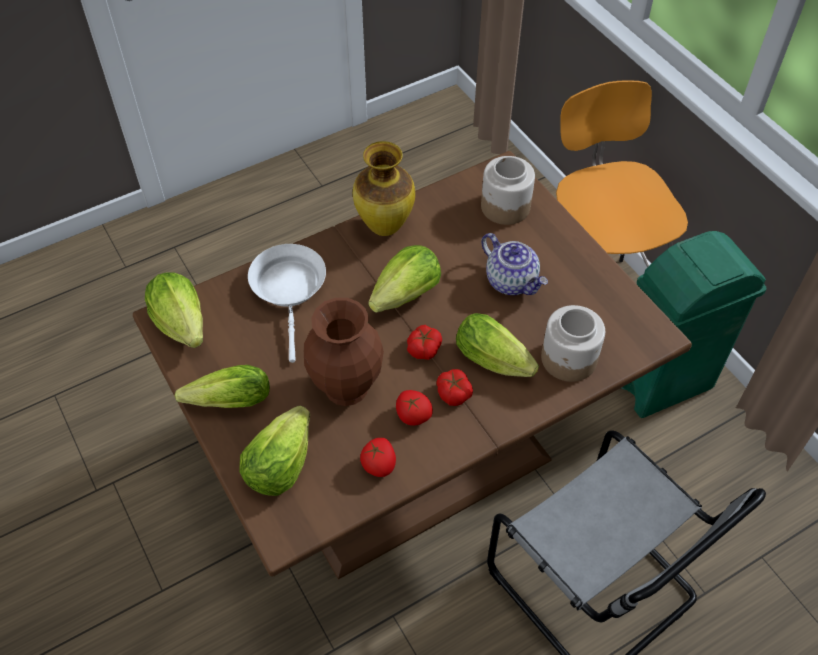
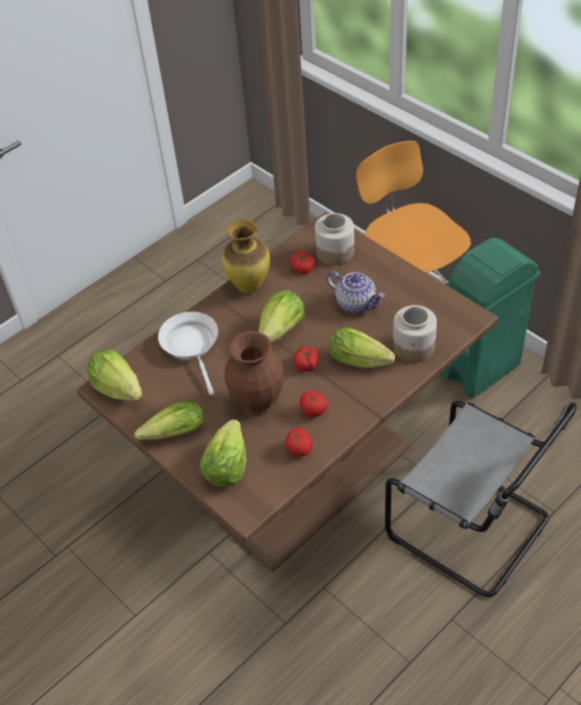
camera: 10 degrees left, 5 degrees down
tomato [436,369,473,406] -> tomato moved to [290,251,315,274]

